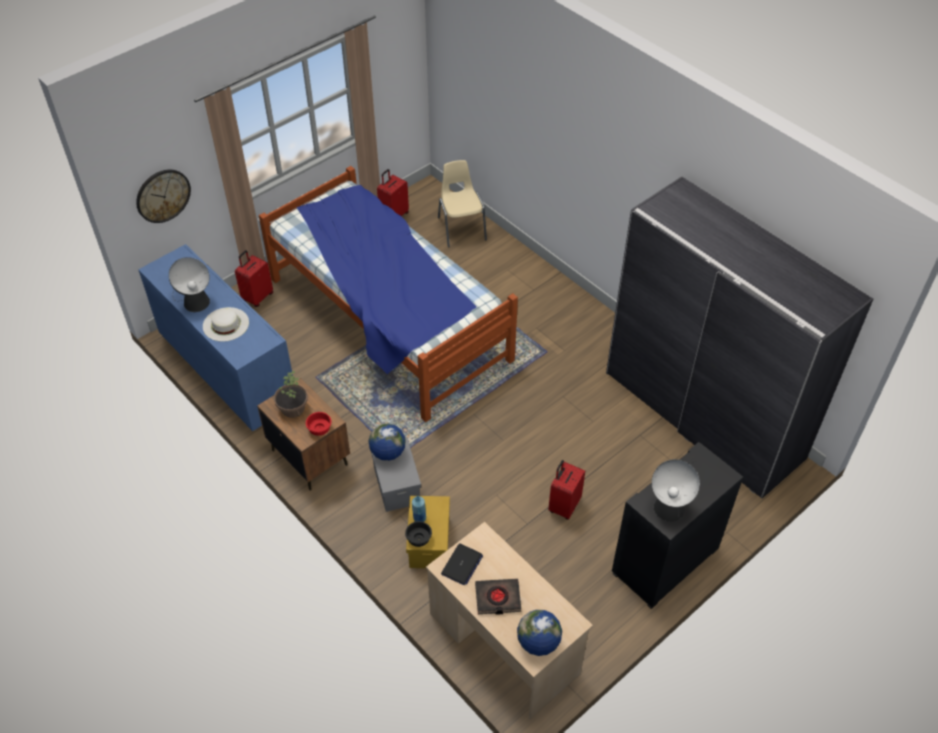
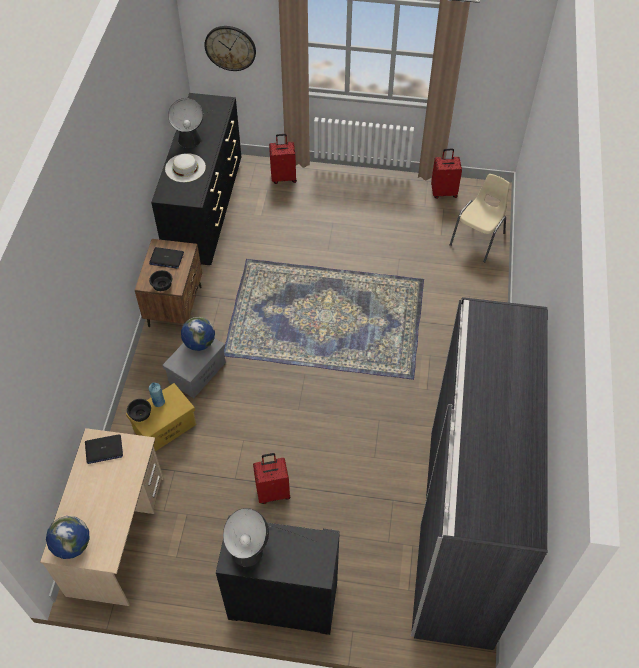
camera: 50 degrees right, 5 degrees up
blue dresser [138,244,293,431] -> black dresser [151,93,241,265]
bed [259,166,518,422] -> none
potted plant [274,371,308,418] -> laptop [149,247,184,269]
red bowl [306,412,332,436] -> black bowl [149,270,172,291]
black book [475,579,521,615] -> none

